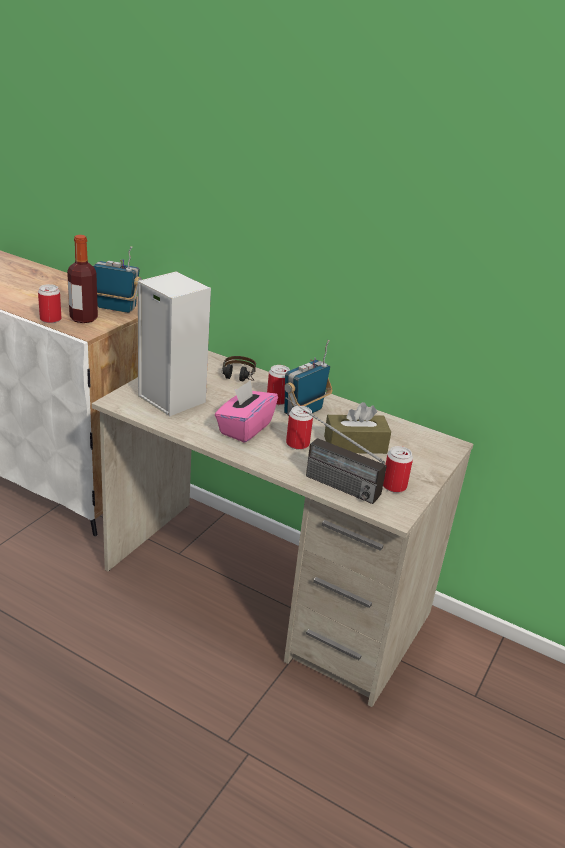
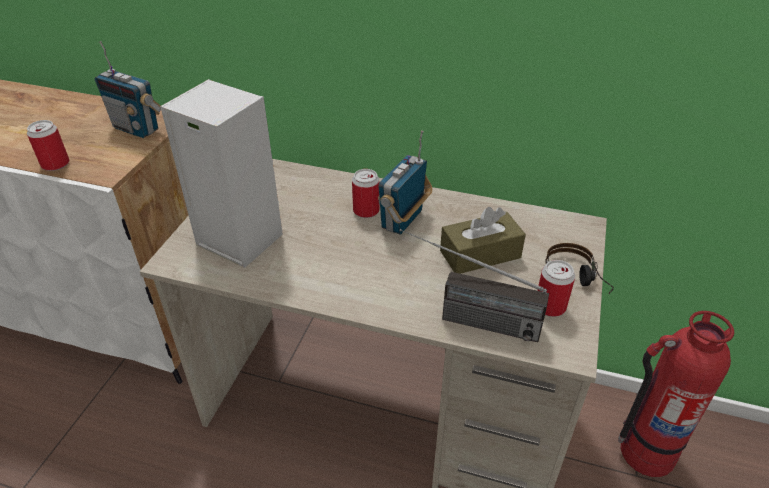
camera: 10 degrees left, 10 degrees up
bottle [67,235,98,323] -> none
radio [93,246,142,313] -> radio turned 150 degrees counterclockwise [95,41,161,138]
pink tissue box [215,380,278,443] -> none
headphones [222,356,256,381] -> headphones moved to [545,243,614,294]
can [286,406,313,450] -> none
none -> fire extinguisher [618,311,734,477]

